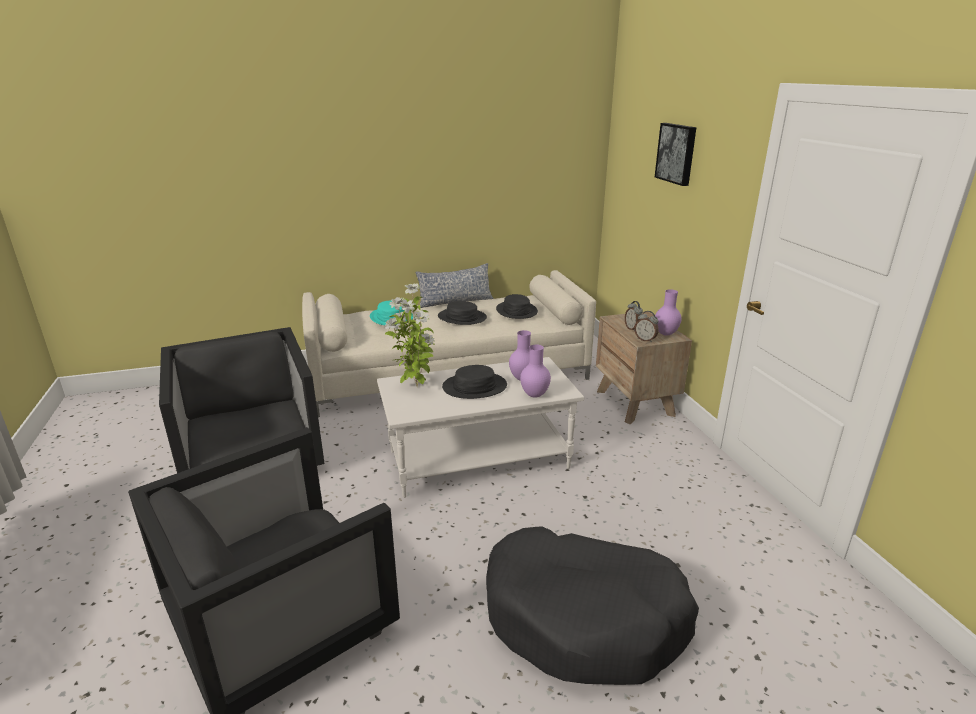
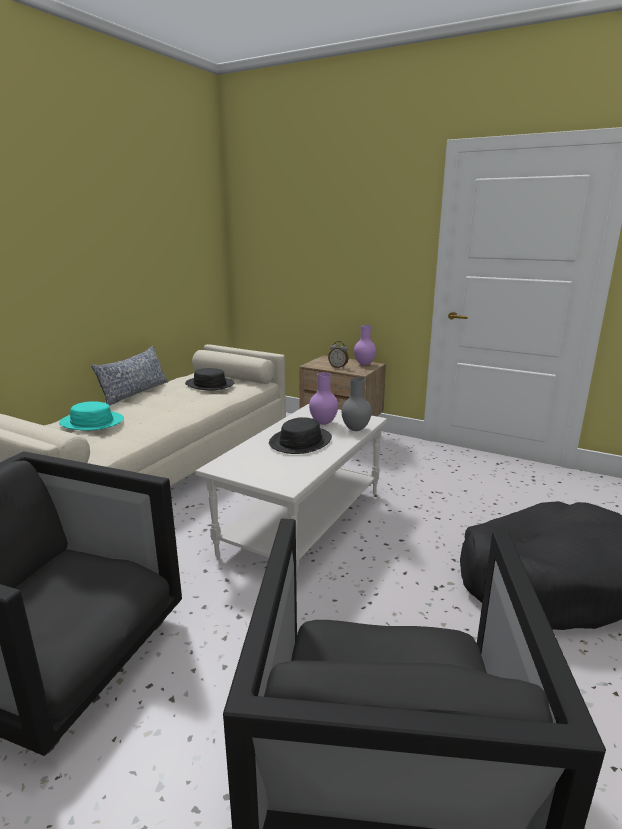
camera: 45 degrees left, 5 degrees down
potted plant [385,283,435,387] -> none
black hat [438,301,487,325] -> none
purple vase [520,345,551,398] -> grey vase [341,377,372,431]
alarm clock [635,311,659,342] -> none
picture [655,123,696,186] -> none

